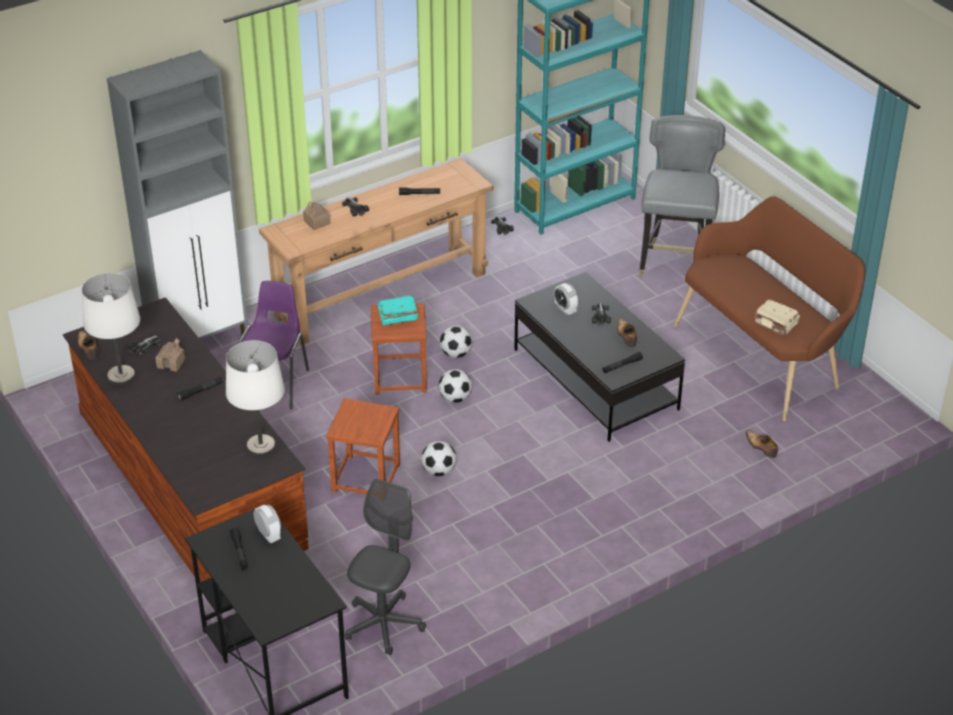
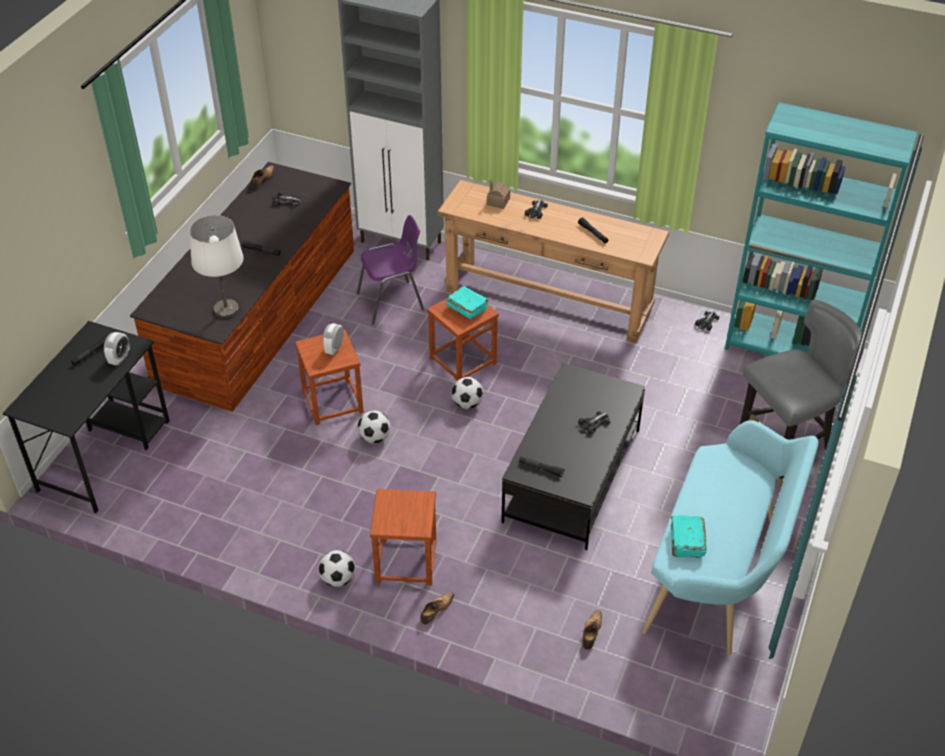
camera: 55 degrees right, 5 degrees up
white table lamp [82,273,140,385] -> none
toy house [156,338,185,372] -> none
grey office chair [345,479,426,655] -> none
football [440,325,472,358] -> football moved to [319,550,355,587]
alarm clock [554,283,578,315] -> alarm clock moved to [323,323,344,355]
shoe [617,318,637,347] -> shoe moved to [420,592,454,624]
brown bench [674,196,865,421] -> turquoise bench [642,420,818,655]
beige book [754,299,800,336] -> turquoise book [671,515,707,558]
none -> brown stool [370,489,436,586]

